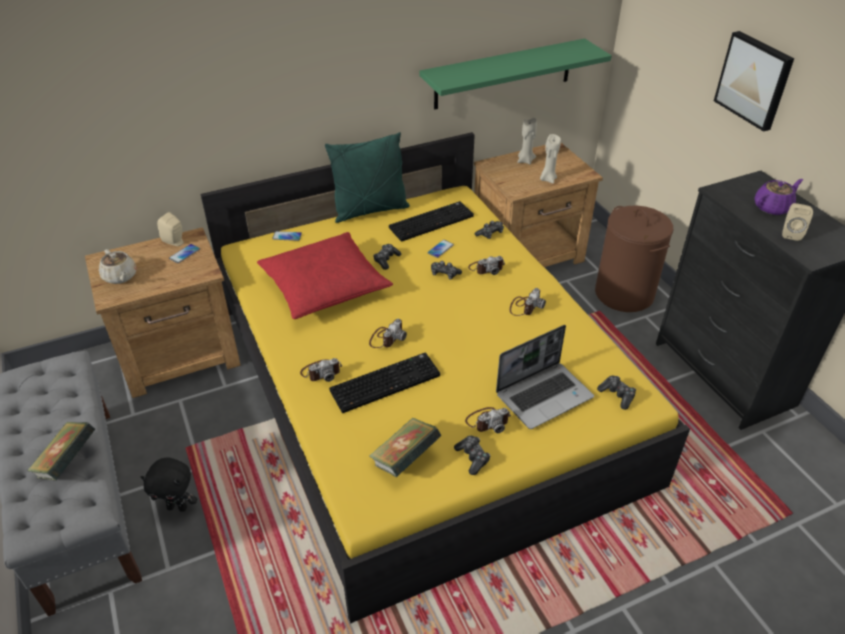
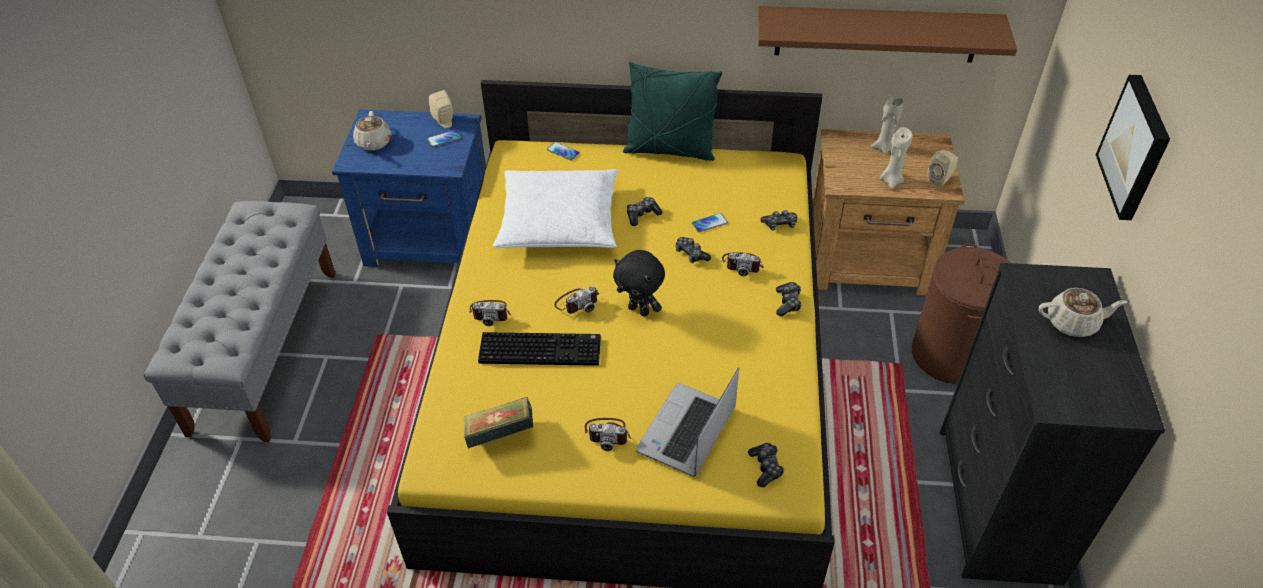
camera: 30 degrees right, 5 degrees up
book [27,422,96,481] -> none
brown nightstand [85,227,241,398] -> blue nightstand [332,109,486,267]
black plush toy [141,457,197,512] -> black plush toy moved to [613,250,665,317]
red pillow [257,232,393,319] -> white pillow [493,169,618,248]
keyboard [389,201,474,242] -> none
green shelf [419,39,612,109] -> brown shelf [758,6,1017,63]
game controller [454,436,490,475] -> game controller moved to [776,282,802,316]
laptop [496,325,594,429] -> laptop turned 120 degrees clockwise [636,368,739,477]
camera [510,288,546,316] -> none
purple teapot [755,179,803,215] -> beige teapot [1039,288,1127,337]
beige speaker [782,203,813,241] -> beige speaker moved to [927,150,958,187]

